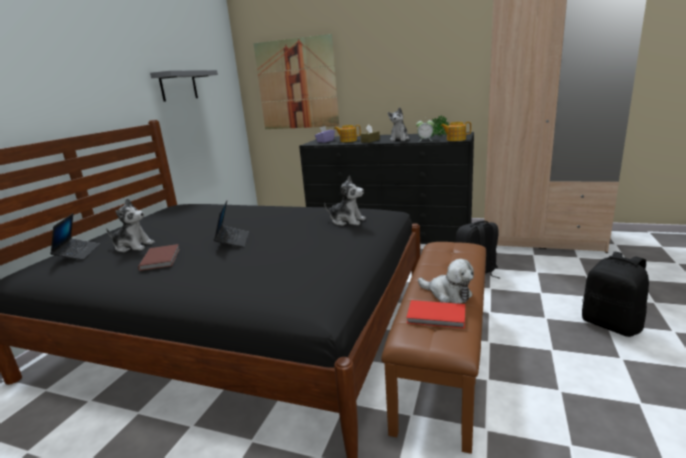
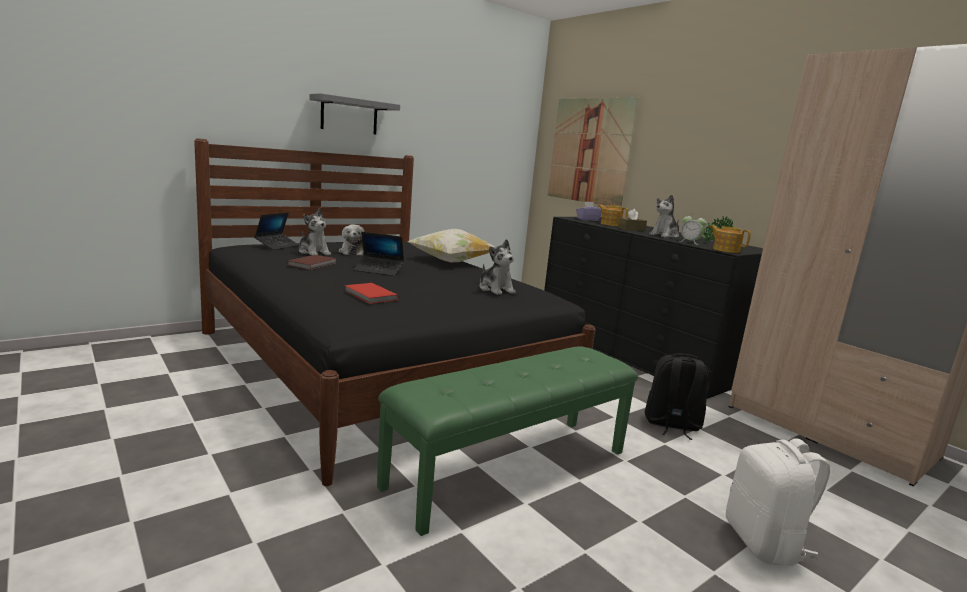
camera: 30 degrees right, 5 degrees down
grey shelf [150,70,218,102] -> grey shelf moved to [309,93,400,134]
laptop [214,201,249,247] -> laptop turned 75 degrees clockwise [353,232,404,276]
brown bench [381,242,486,454] -> green bench [377,346,638,536]
red book [406,300,465,329] -> red book moved to [345,283,399,304]
plush toy [418,259,474,304] -> plush toy moved to [339,224,365,255]
black backpack [582,252,649,337] -> white backpack [726,438,830,566]
none -> pillow [408,229,495,262]

